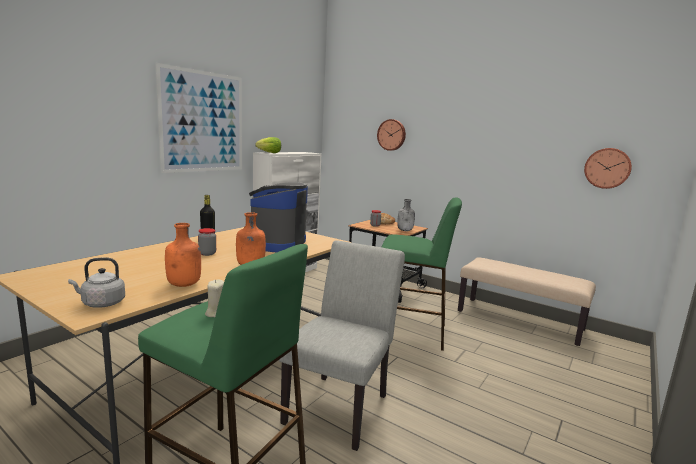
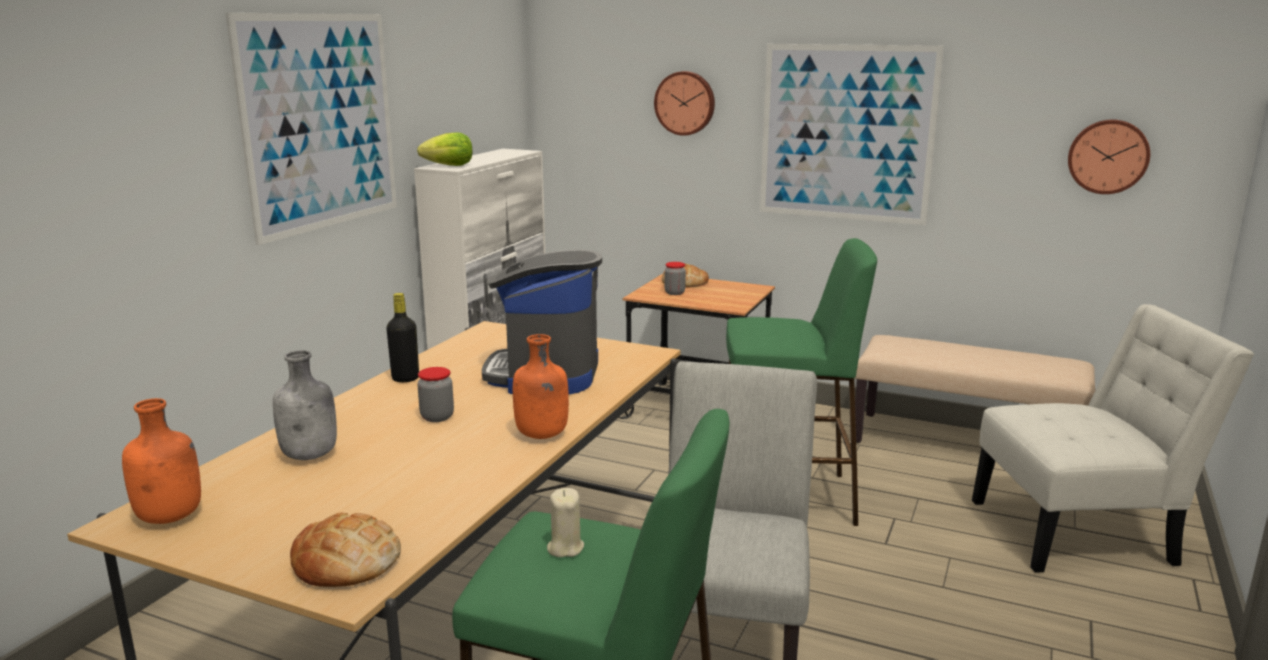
camera: 10 degrees left, 5 degrees up
grey kettle [68,257,125,308] -> bread [290,513,401,587]
orange bottle [165,223,201,287] -> orange bottle moved to [122,398,201,524]
grey bottle [397,199,415,231] -> grey bottle moved to [273,350,337,460]
none -> picture [760,44,944,225]
none -> white chair [972,304,1254,573]

